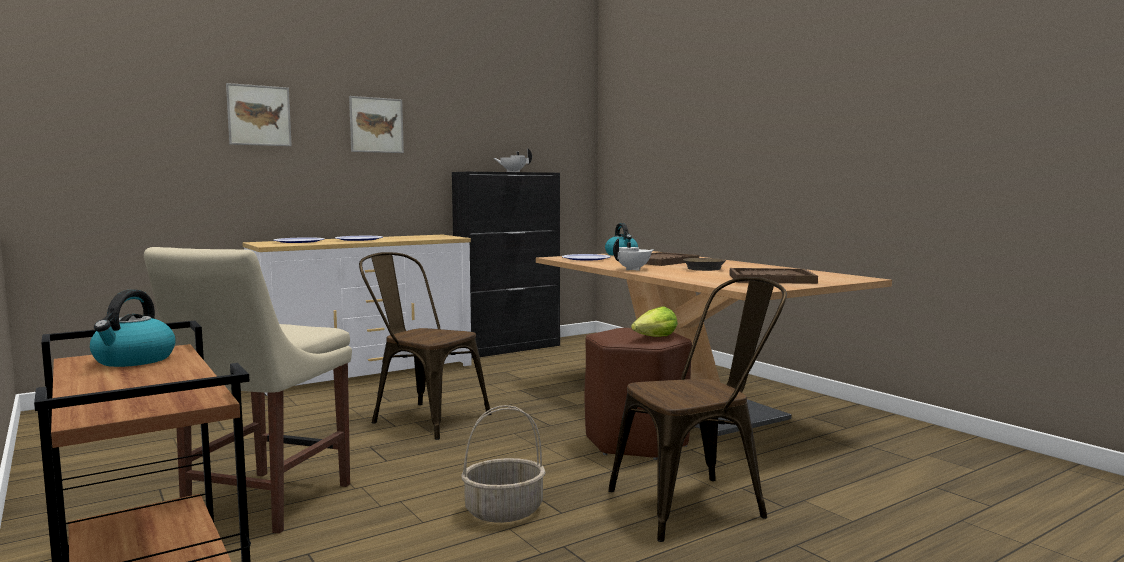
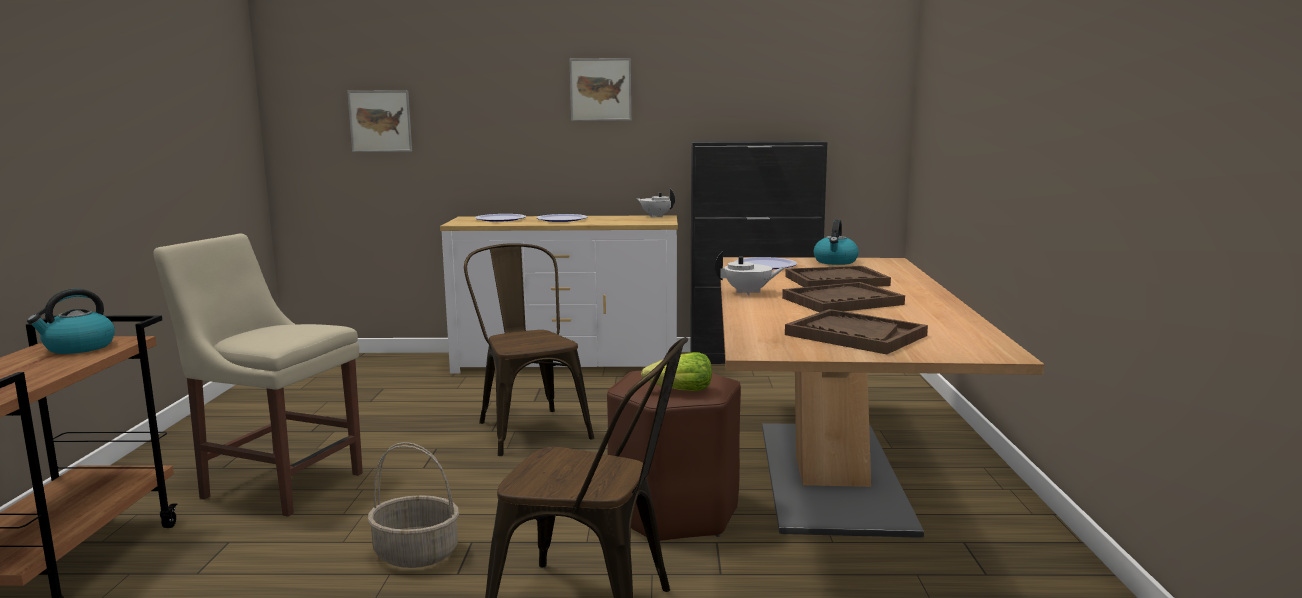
camera: 35 degrees right, 5 degrees up
beige chair [144,247,352,534] -> beige chair turned 60 degrees clockwise [153,234,363,517]
picture [226,83,292,146] -> picture moved to [347,90,412,152]
white teapot [494,149,532,172] -> white teapot moved to [636,189,675,217]
brown frying pan [683,258,726,271] -> brown tray [782,282,905,312]

